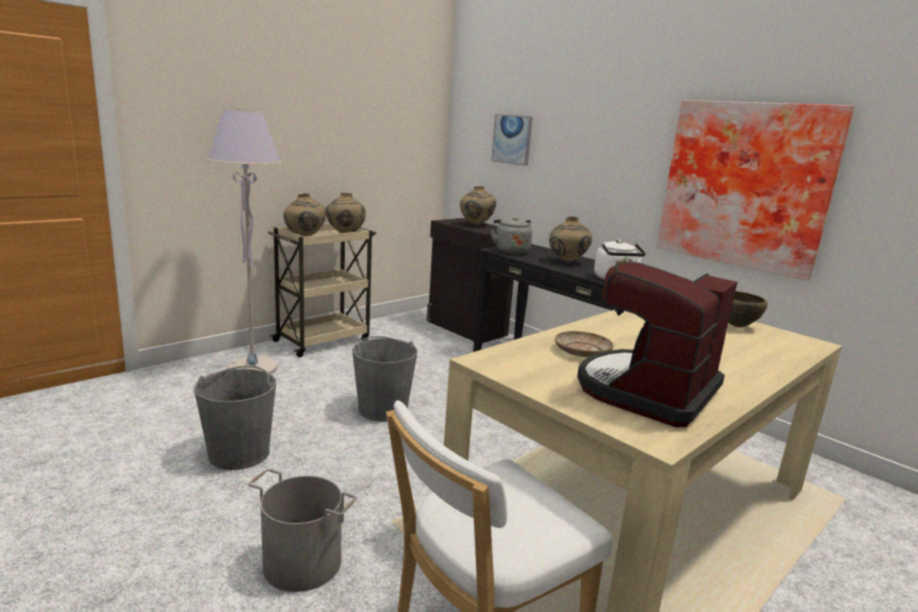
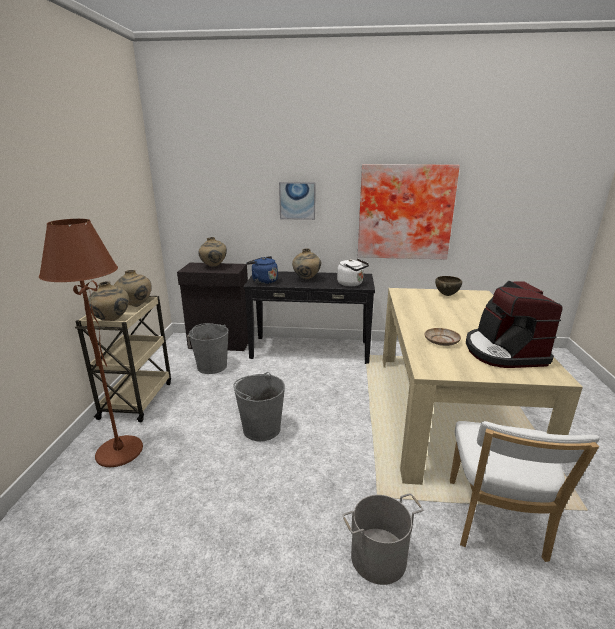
camera: 40 degrees left, 5 degrees up
grey bucket [194,366,276,470] -> grey bucket moved to [189,323,229,374]
grey floor lamp [207,108,281,374] -> brown floor lamp [39,219,143,467]
grey kettle [490,217,532,254] -> blue kettle [246,256,278,284]
picture [491,114,533,166] -> picture moved to [279,182,316,220]

